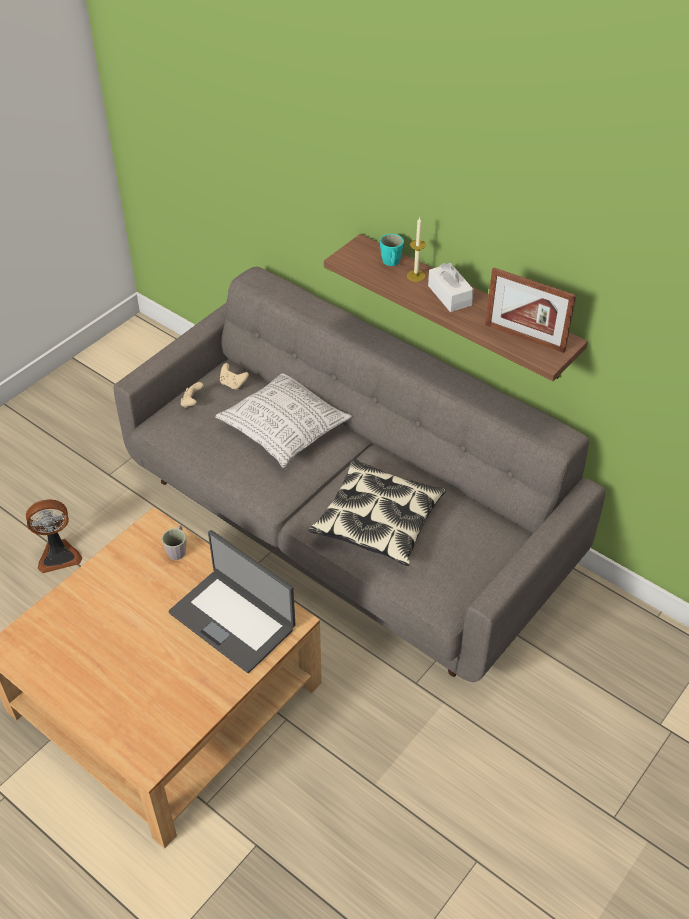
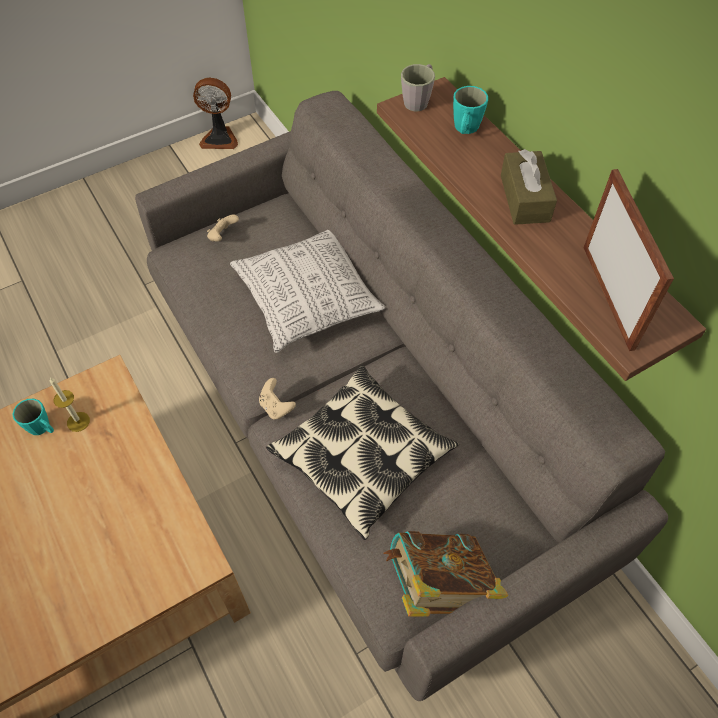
camera: 20 degrees right, 10 degrees up
fan [26,499,82,573] -> fan moved to [193,78,238,149]
grey mug [162,526,186,560] -> grey mug moved to [401,64,435,111]
laptop [169,530,295,673] -> none
beige game controller [220,363,249,390] -> beige game controller moved to [259,378,296,420]
candle [407,217,426,282] -> candle moved to [50,378,90,432]
white tissue box [428,263,474,312] -> brown tissue box [501,149,557,225]
picture frame [485,267,576,353] -> picture frame turned 150 degrees counterclockwise [583,169,674,351]
none -> turquoise mug [12,399,54,435]
none -> book [384,531,508,617]

